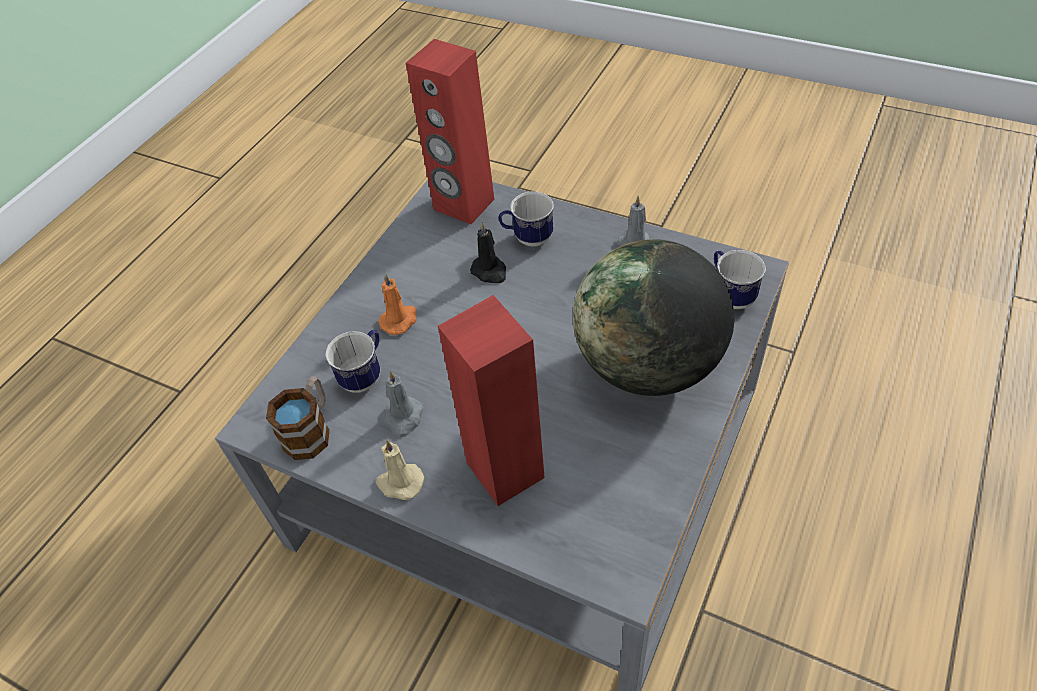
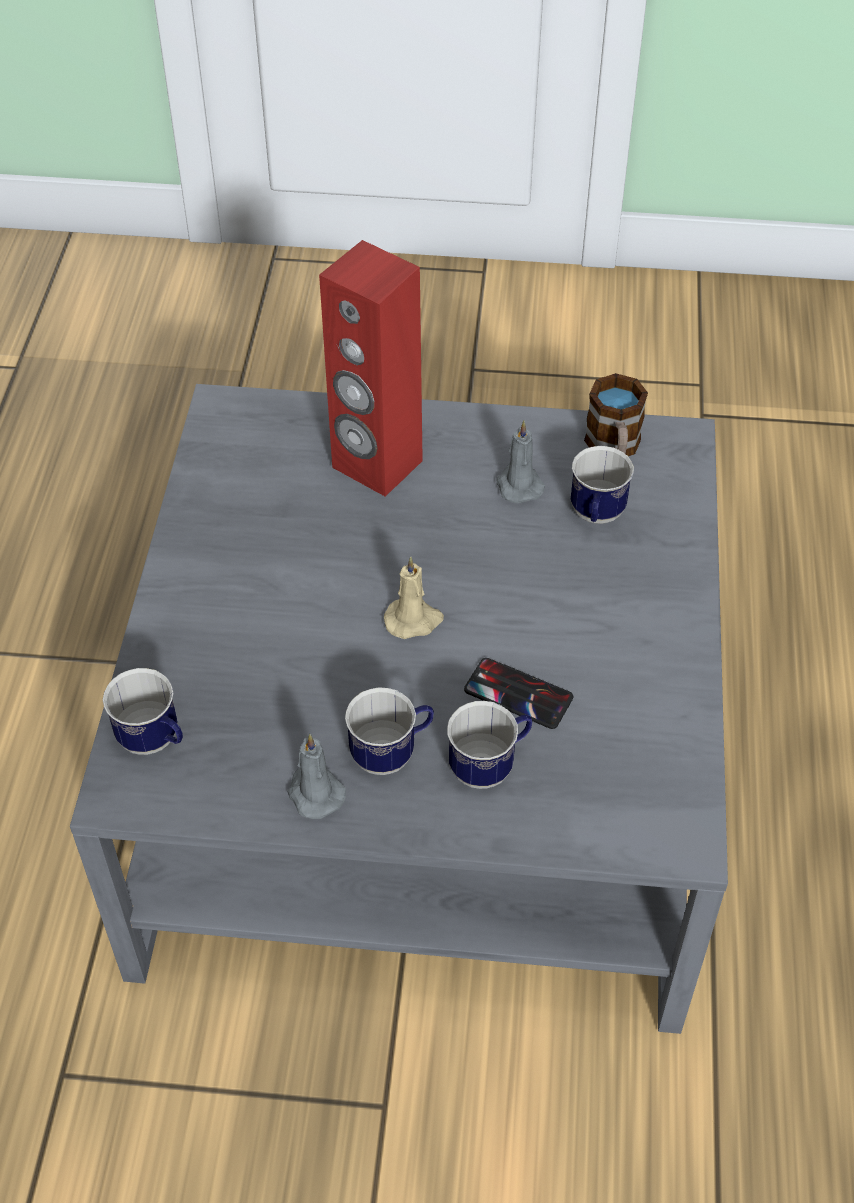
camera: 155 degrees right, 0 degrees up
beige candle [376,439,424,500] -> beige candle moved to [384,557,444,639]
orange candle [379,274,417,335] -> none
red speaker [406,39,494,224] -> none
black candle [470,222,506,283] -> phone [464,658,573,729]
globe [573,239,734,396] -> none
none -> mug [345,687,434,775]

